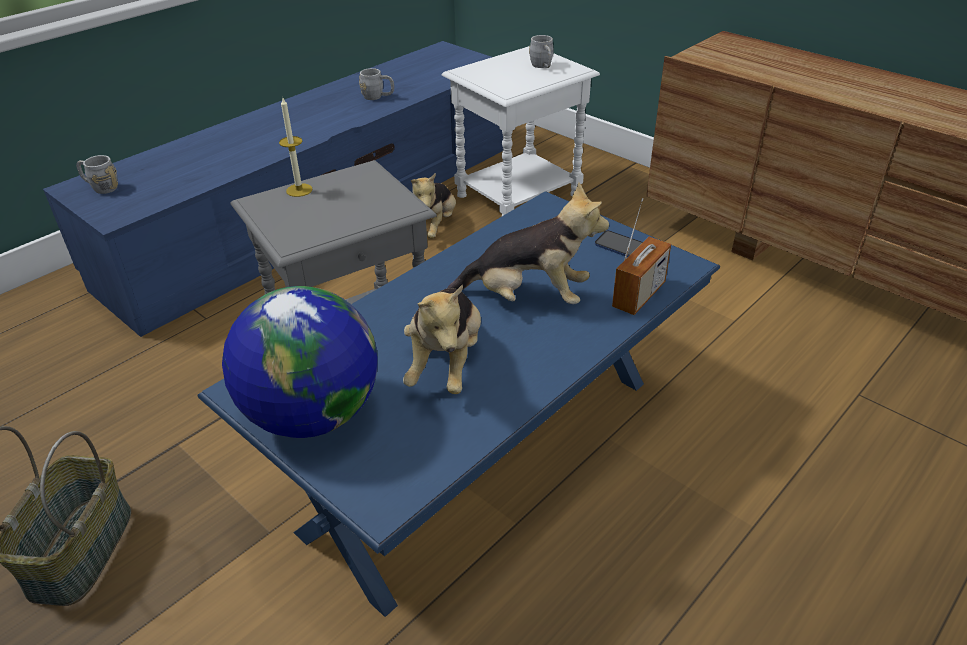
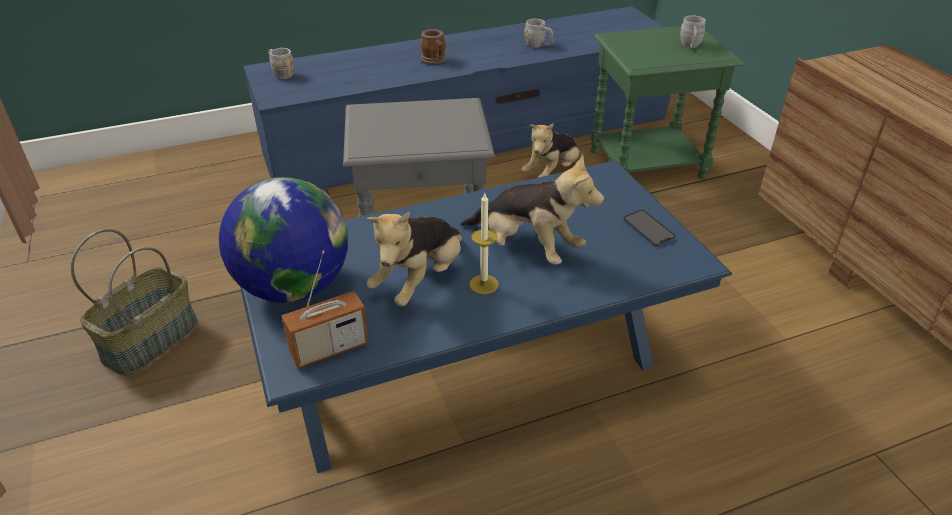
camera: 25 degrees right, 0 degrees up
candle [279,98,313,197] -> candle moved to [469,194,499,294]
white side table [442,46,600,216] -> green side table [590,26,744,179]
radio [612,198,671,315] -> radio moved to [282,250,369,369]
none -> mug [420,29,447,65]

